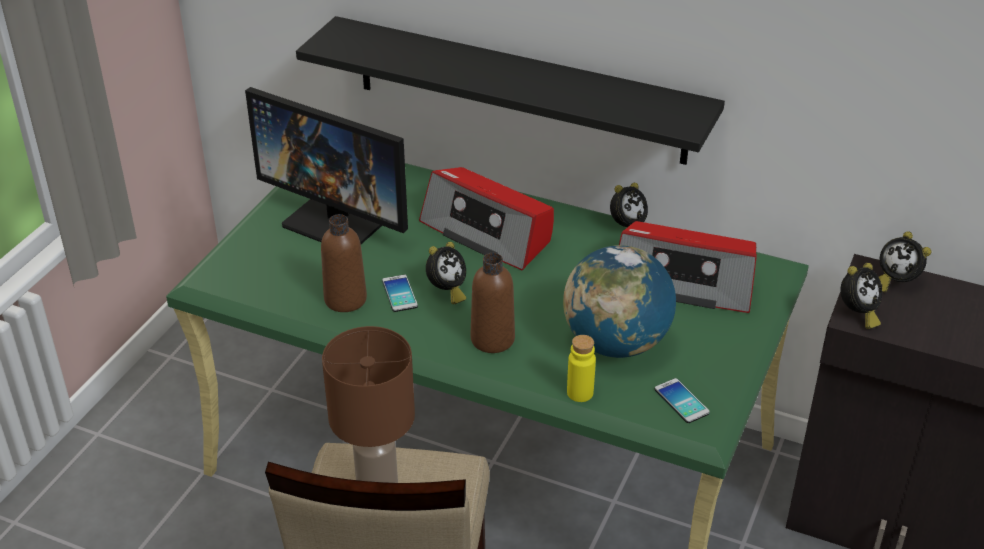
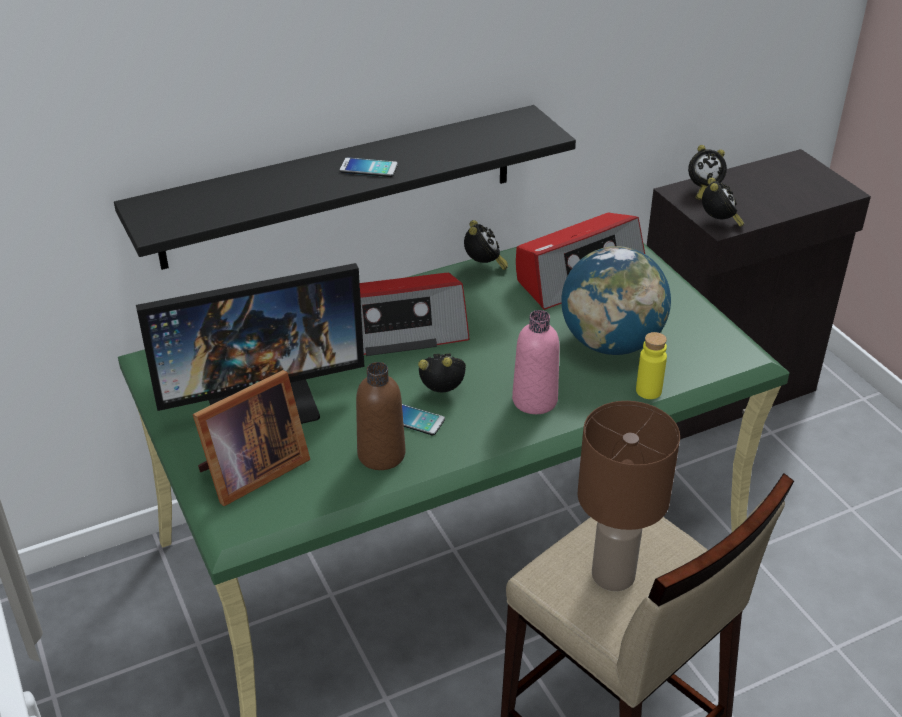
camera: 50 degrees left, 0 degrees up
alarm clock [426,242,466,304] -> alarm clock turned 75 degrees counterclockwise [418,353,466,392]
brown bottle [471,253,515,353] -> pink bottle [512,310,560,414]
phone [655,378,710,423] -> phone moved to [340,157,398,177]
none -> picture frame [193,370,310,506]

